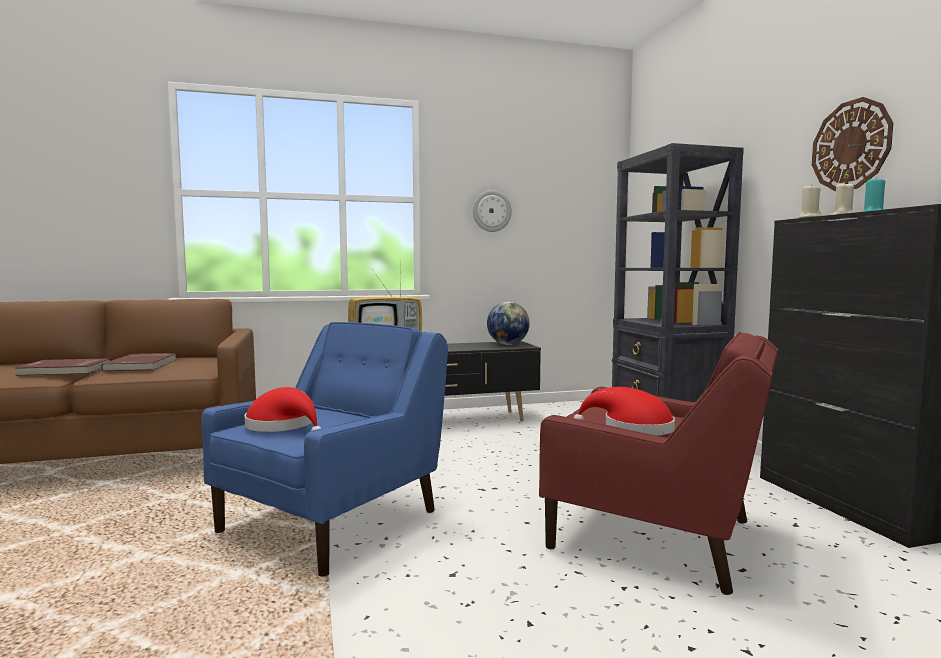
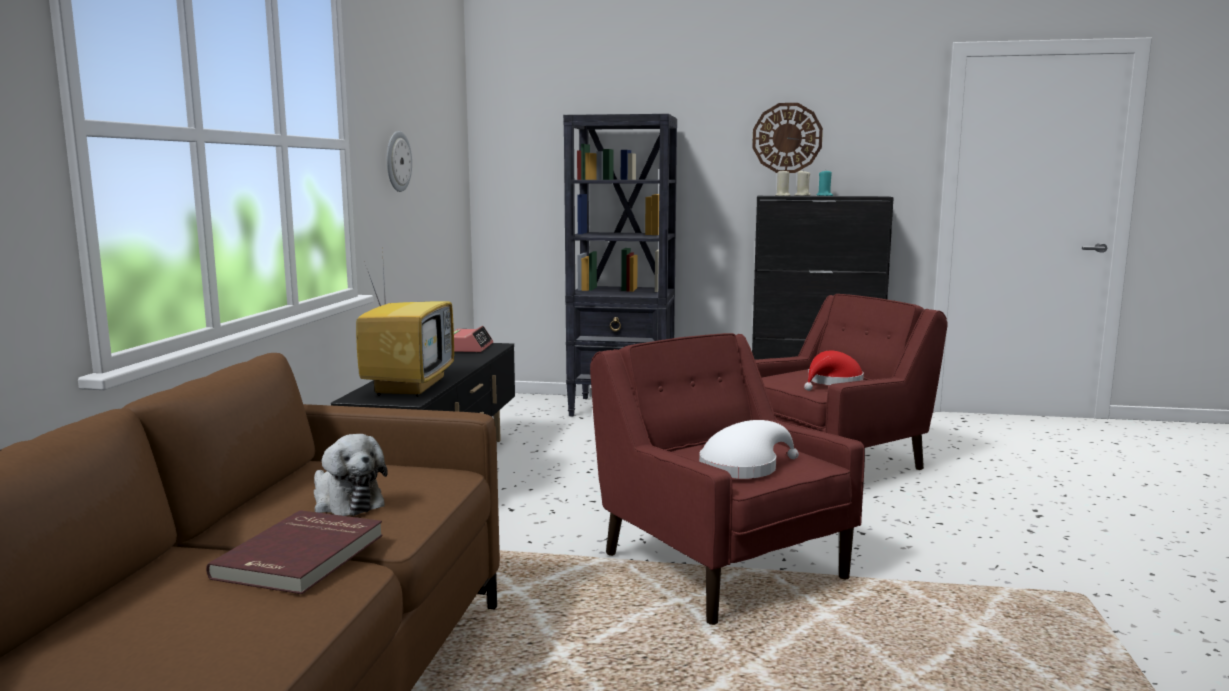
camera: 65 degrees left, 5 degrees up
red book [101,353,176,371] -> plush toy [314,434,387,516]
blue armchair [202,322,448,577] -> red armchair [590,333,865,625]
red hat [244,387,321,432] -> white hat [699,420,799,479]
globe [487,302,530,345] -> alarm clock [454,326,493,352]

